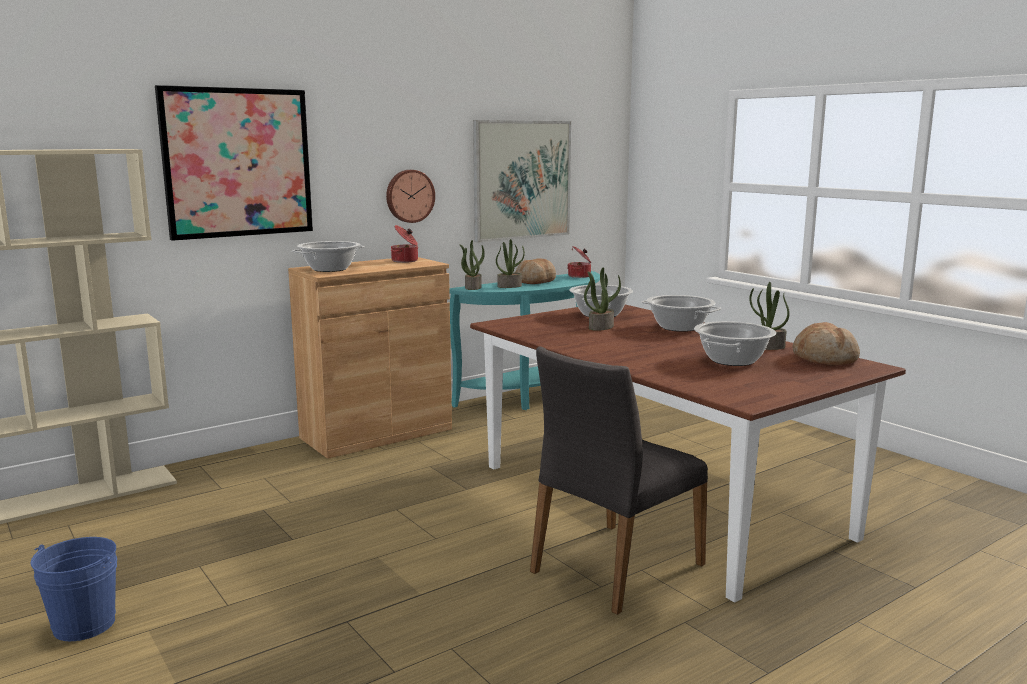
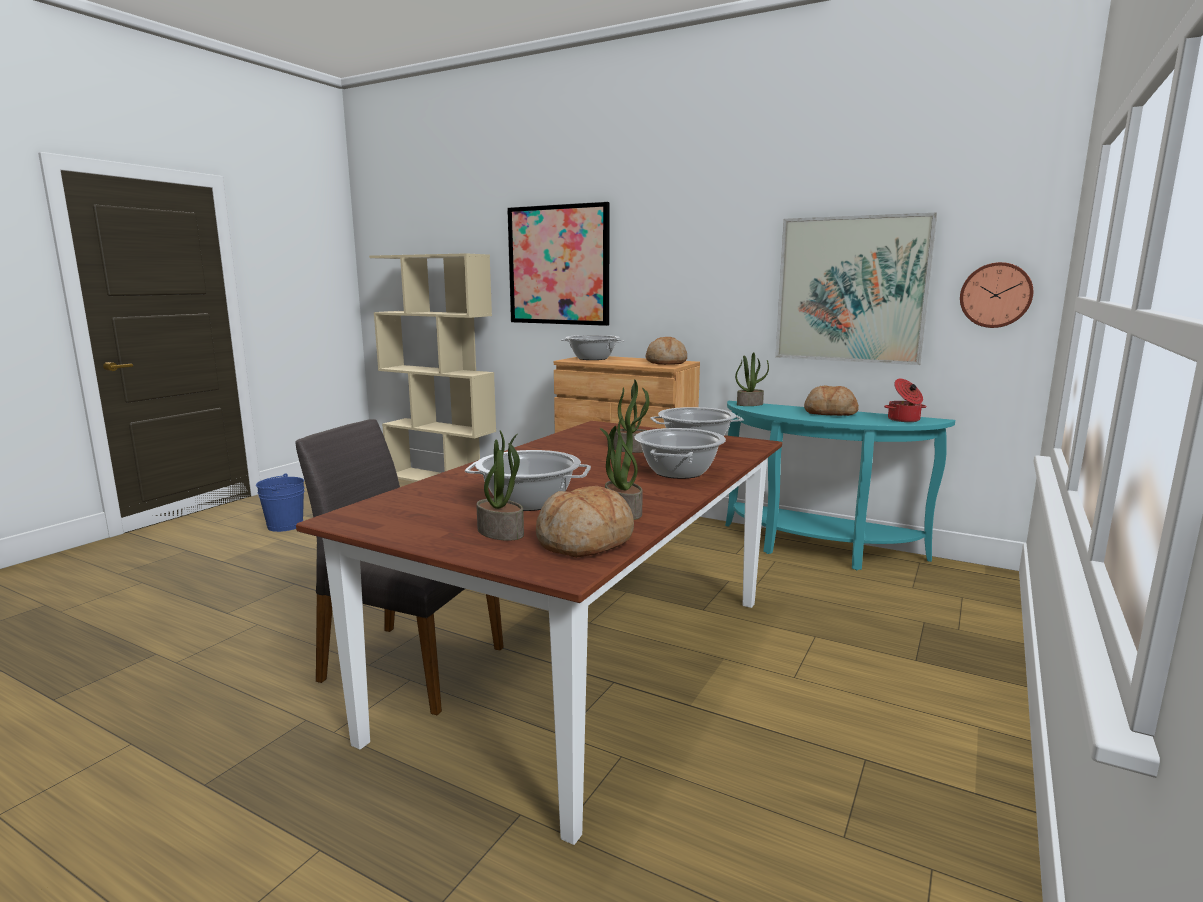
camera: 65 degrees right, 0 degrees up
wall clock [386,170,435,223] -> wall clock moved to [960,262,1033,328]
cooking pot [391,225,418,263] -> bread [646,337,687,365]
potted plant [496,239,525,288] -> potted plant moved to [476,430,524,541]

